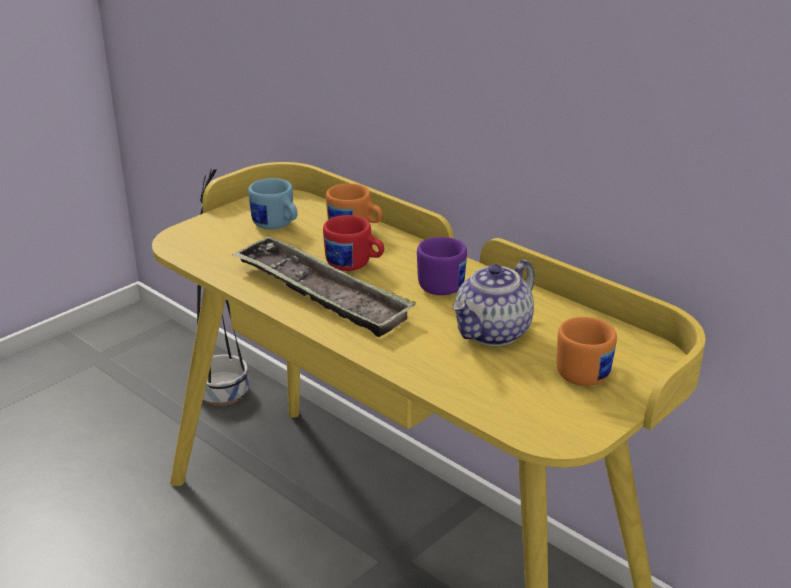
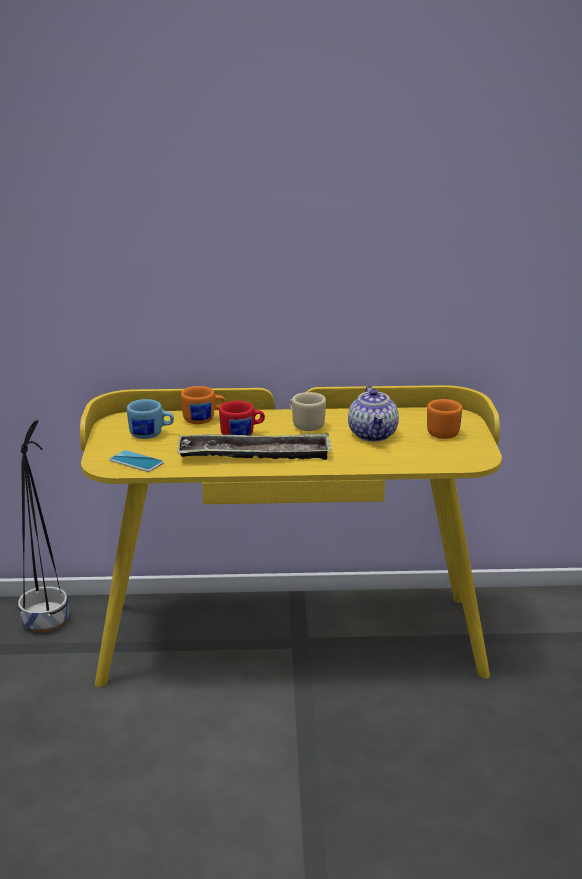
camera: 45 degrees left, 5 degrees down
purple mug [417,237,467,295] -> beige mug [290,392,326,431]
none -> phone [109,450,164,472]

